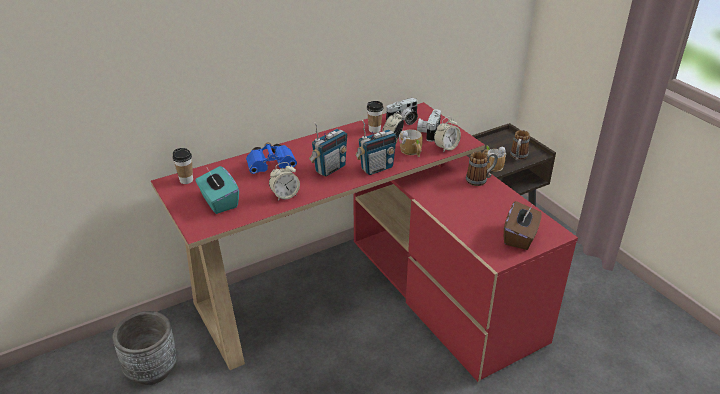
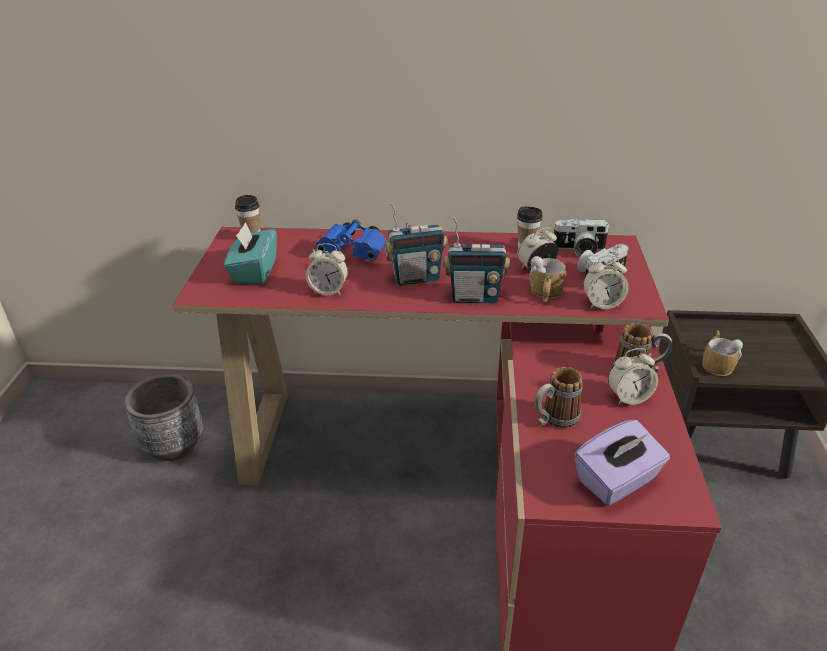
camera: 35 degrees right, 0 degrees up
brown tissue box [504,201,542,250] -> purple tissue box [575,419,670,505]
mug [510,130,530,160] -> mug moved to [535,367,583,428]
none -> alarm clock [608,348,658,405]

